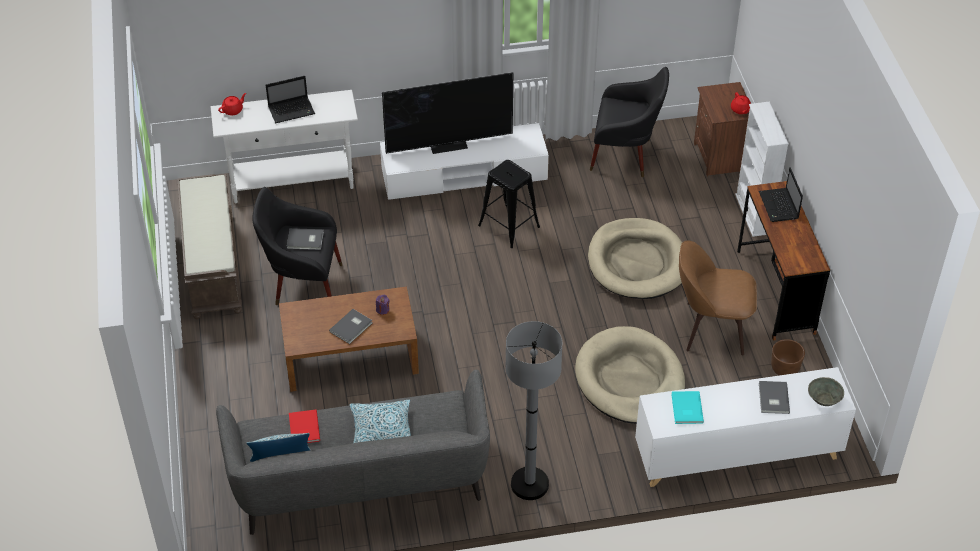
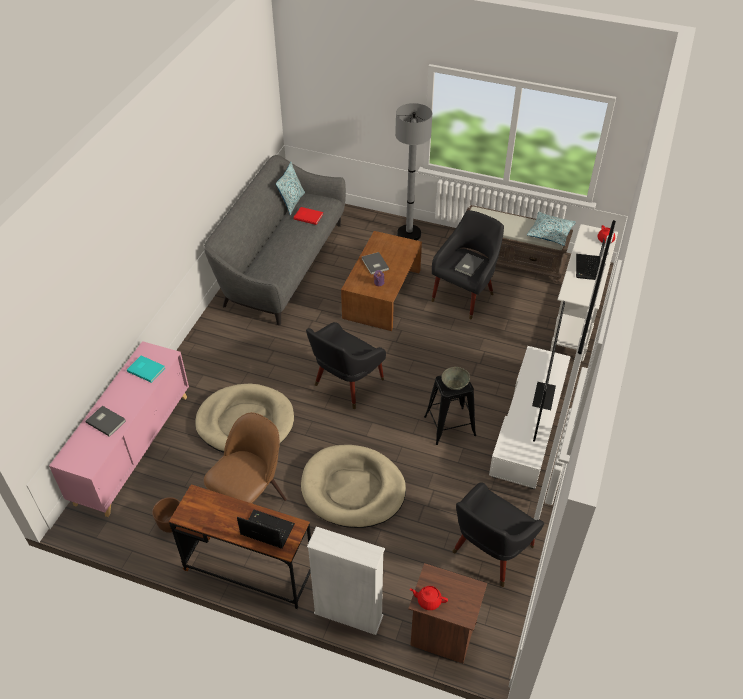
camera: 120 degrees right, 0 degrees up
pillow [350,399,411,443] -> pillow moved to [527,212,576,246]
grey floor lamp [505,321,562,500] -> grey floor lamp moved to [395,103,432,240]
white cabinet [635,367,856,487] -> pink cabinet [49,341,189,517]
grey bowl [808,377,844,406] -> grey bowl moved to [441,367,470,390]
none -> black armchair [306,322,386,409]

